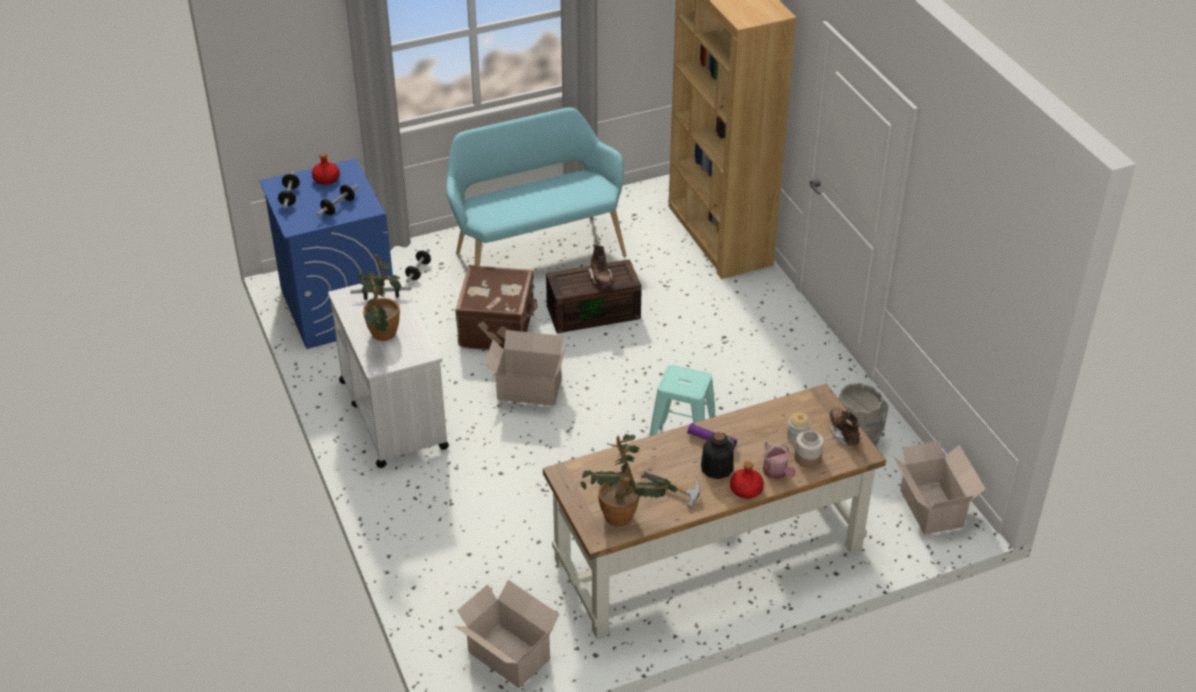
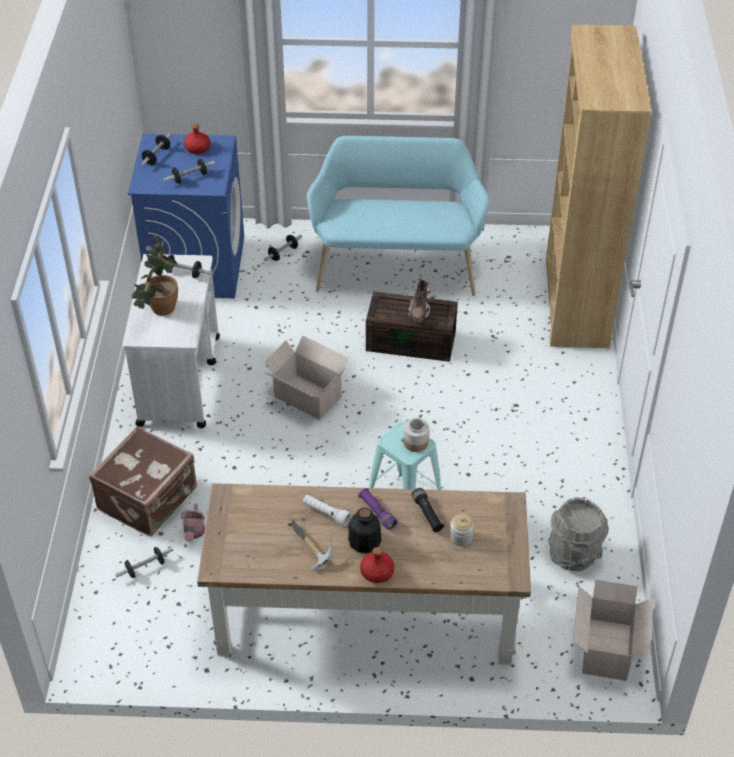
camera: 25 degrees right, 5 degrees up
brown suitcase [455,265,538,350] -> brown suitcase moved to [89,426,197,536]
cardboard box [455,580,560,688] -> none
potted plant [581,434,677,527] -> none
watering can [763,441,796,479] -> watering can moved to [181,503,205,542]
jar [794,431,824,467] -> jar moved to [403,418,429,452]
brown boot [830,407,862,446] -> none
none -> dumbbell [115,547,174,578]
none -> white flashlight [303,495,351,526]
none -> black flashlight [412,488,444,532]

